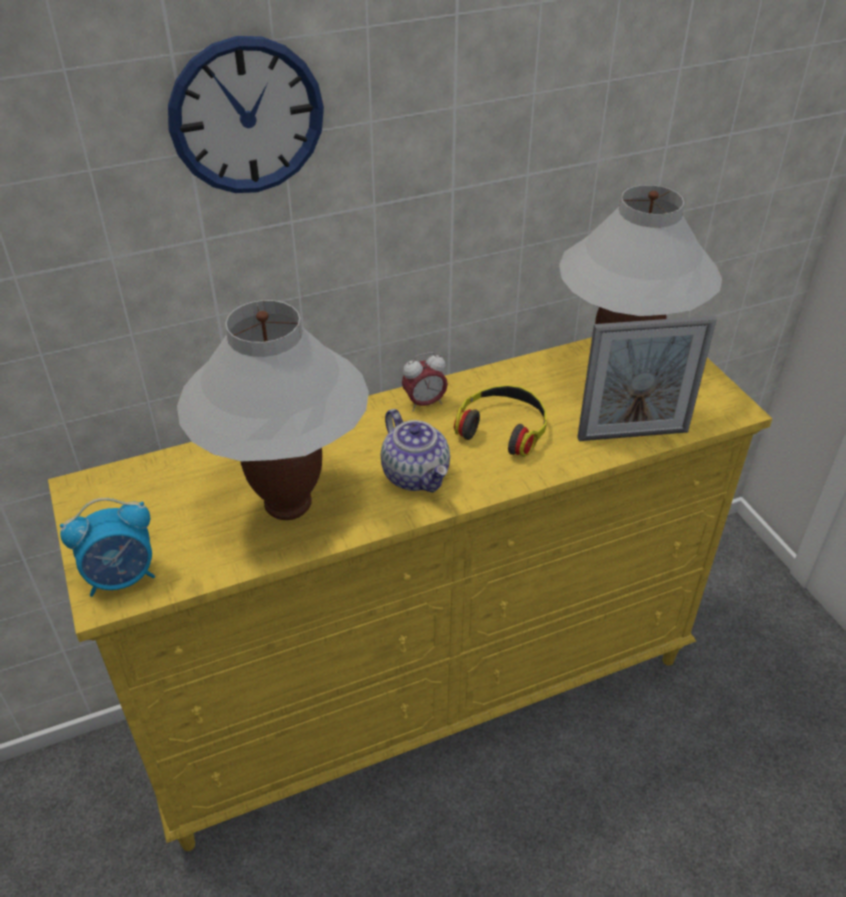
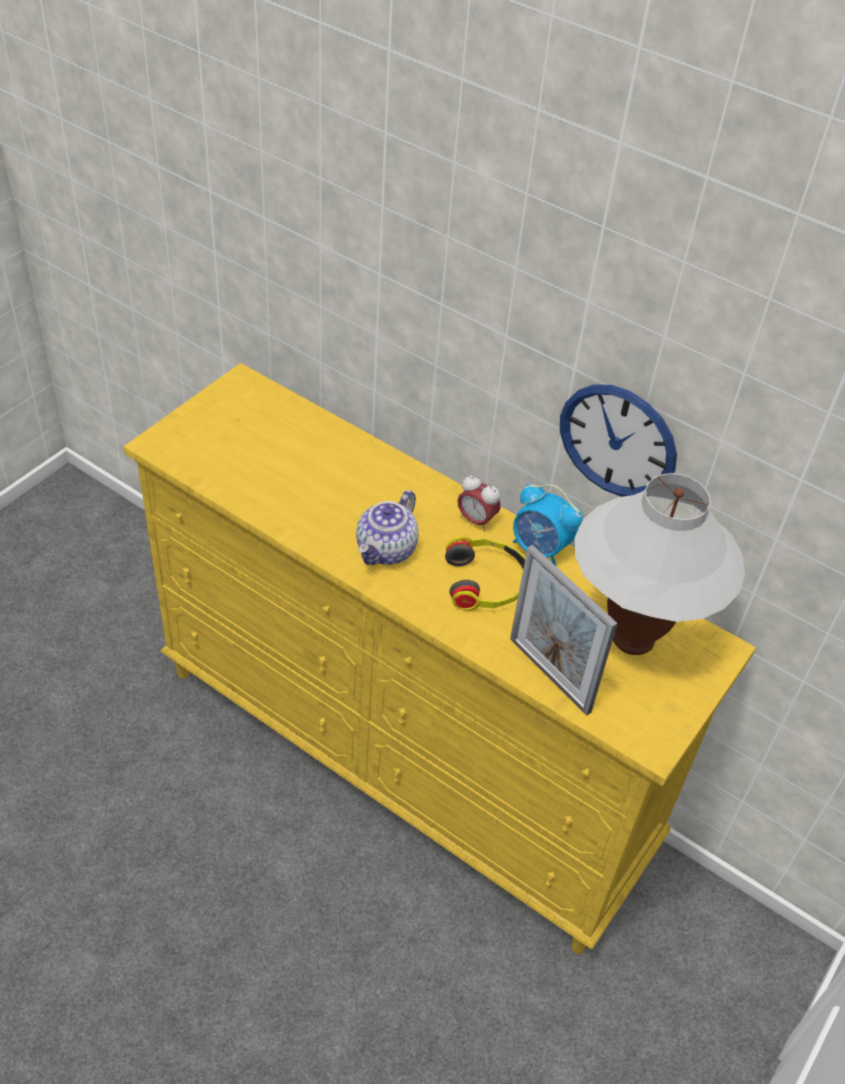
camera: 55 degrees right, 5 degrees up
alarm clock [60,498,155,597] -> alarm clock moved to [513,483,583,566]
wall clock [168,36,324,193] -> wall clock moved to [560,384,677,497]
white table lamp [177,300,369,520] -> none

